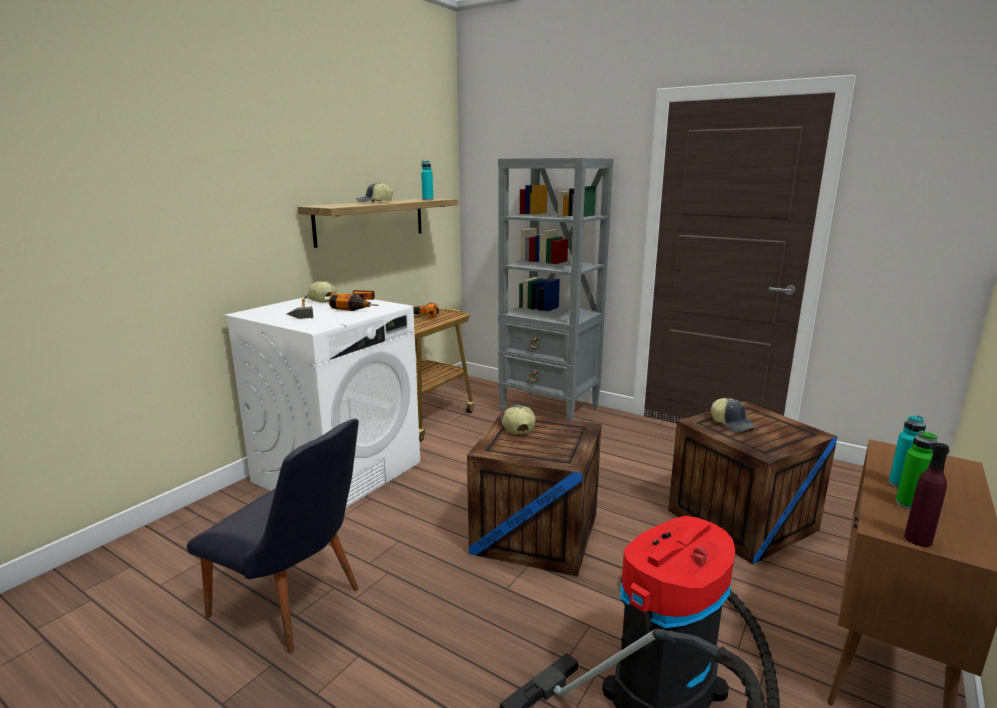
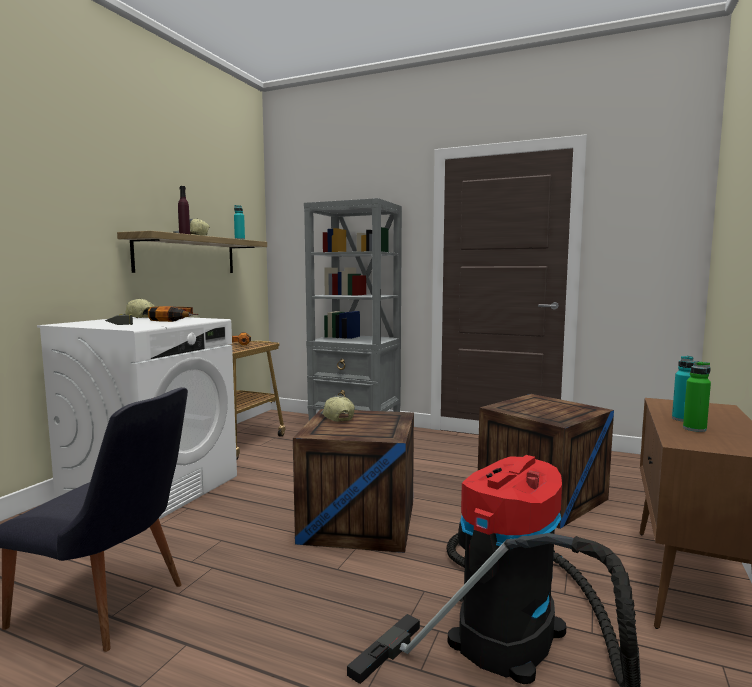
camera: 10 degrees left, 10 degrees down
cap [711,398,757,432] -> none
purple bottle [904,443,949,547] -> purple bottle moved to [178,186,190,234]

